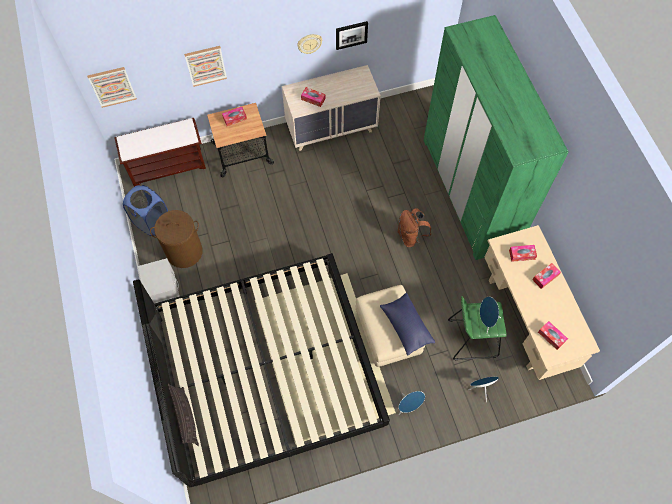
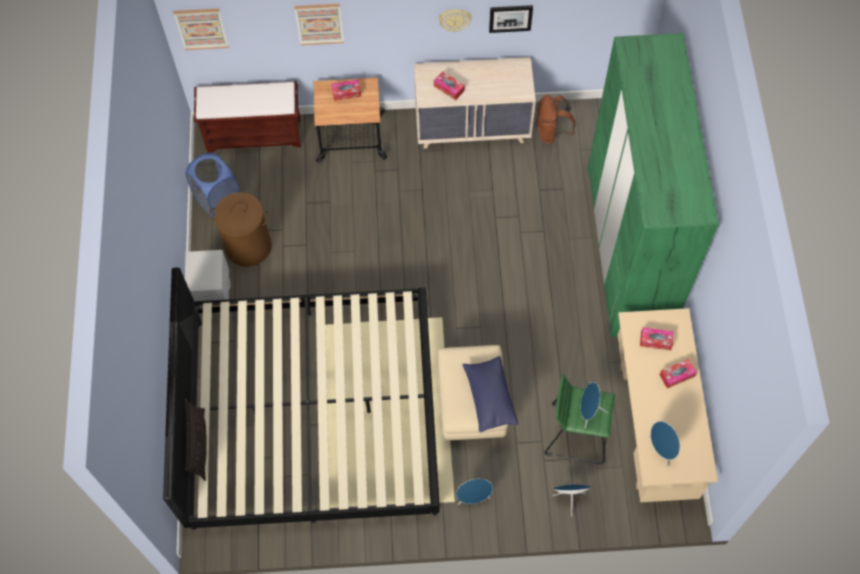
camera: 15 degrees right, 0 degrees up
brown backpack [398,208,431,247] -> brown backpack moved to [536,95,575,144]
tissue box [538,321,568,350] -> blue speaker [649,421,680,466]

